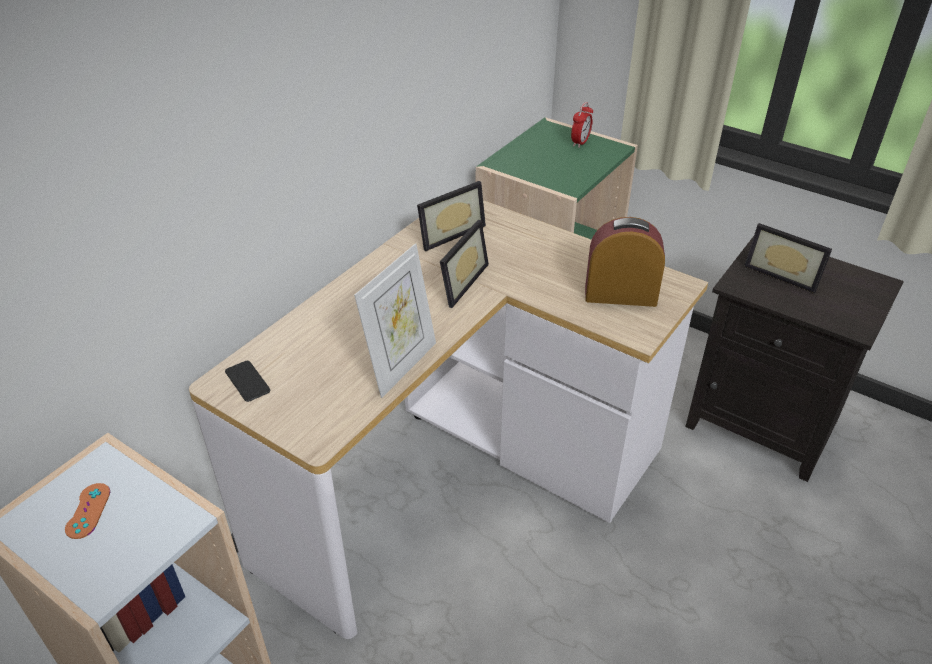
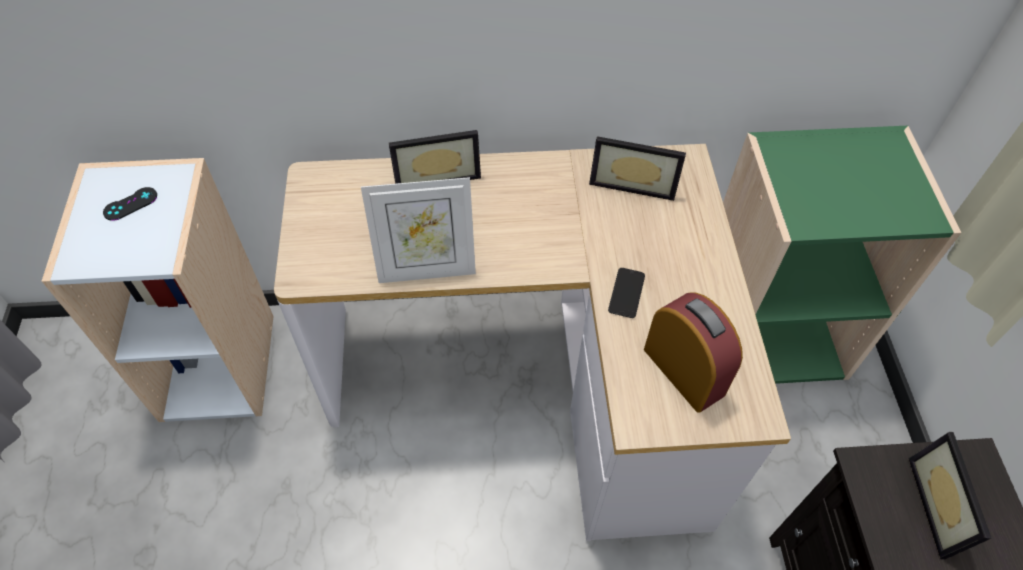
camera: 50 degrees right, 15 degrees up
orange game controller [65,483,110,539] -> black game controller [103,187,157,221]
phone [225,361,270,402] -> phone moved to [608,268,645,318]
picture frame [440,220,489,308] -> picture frame moved to [389,130,481,184]
alarm clock [571,102,593,148] -> none

